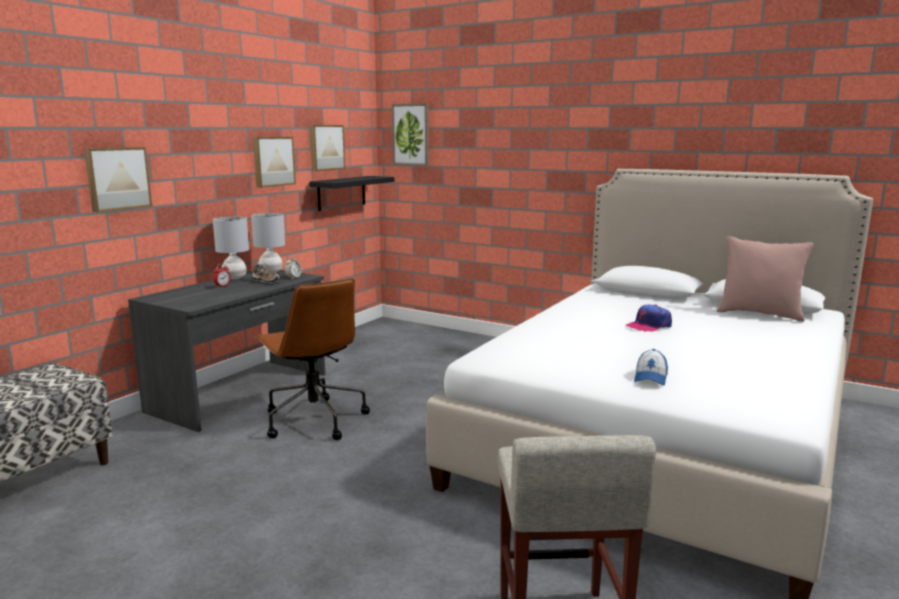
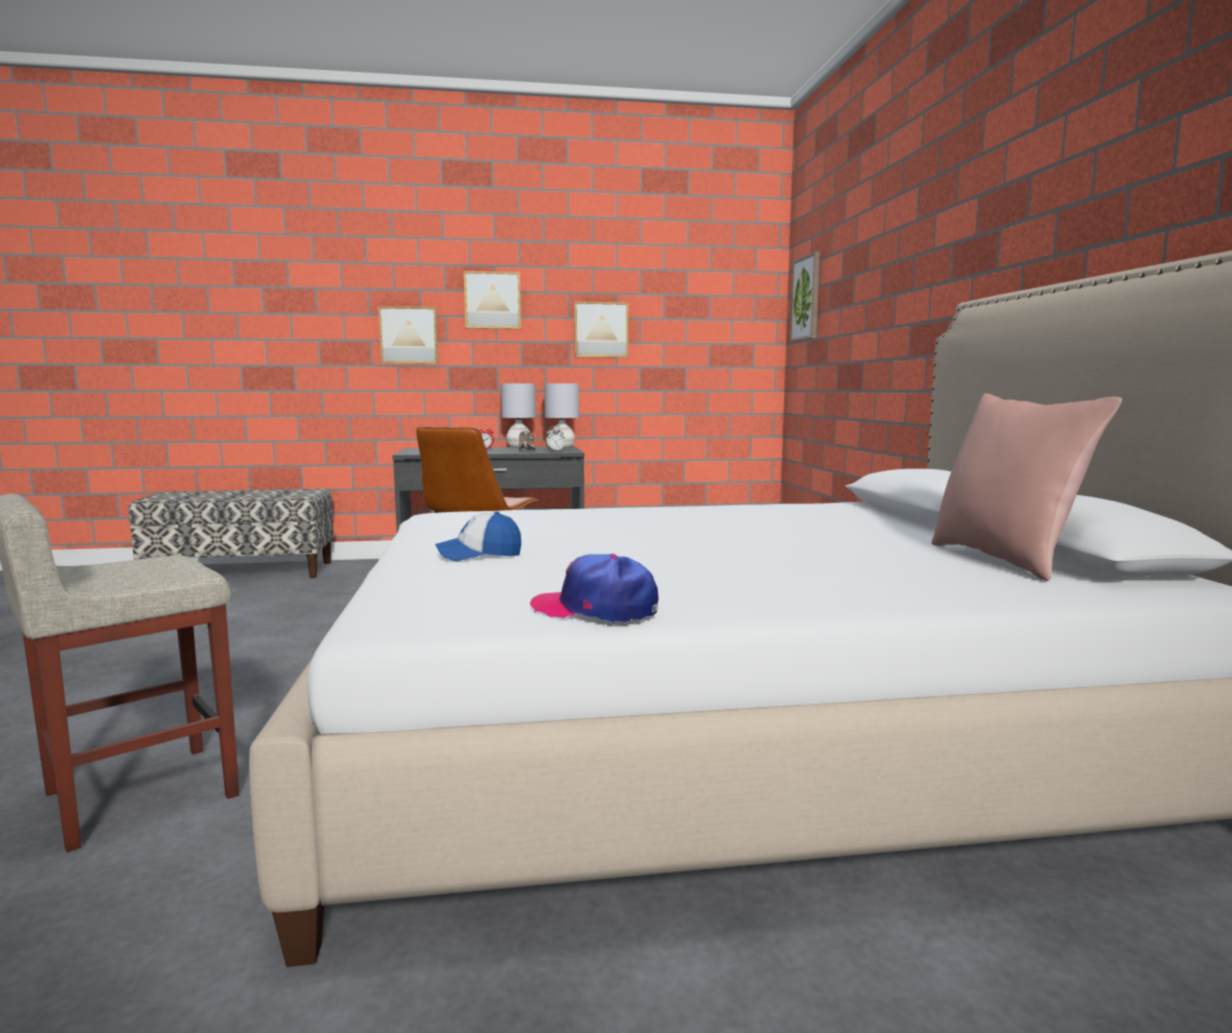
camera: 50 degrees right, 5 degrees down
black shelf [309,176,394,211] -> none
picture [310,125,345,171] -> picture moved to [464,271,521,329]
cap [626,305,672,332] -> cap moved to [530,554,658,623]

